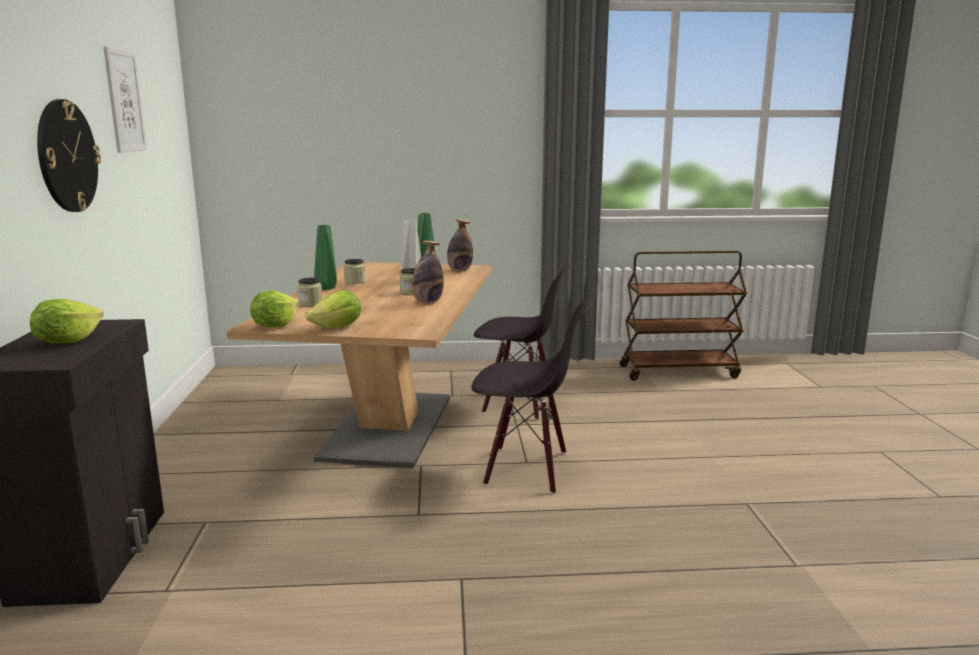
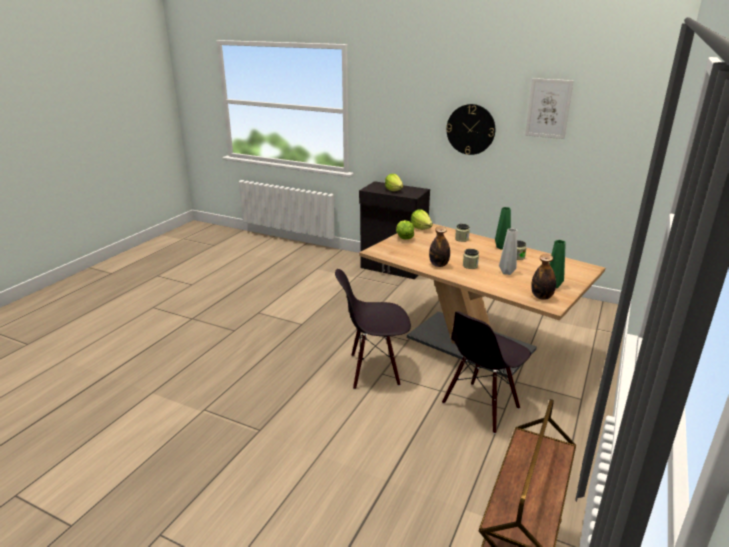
camera: 120 degrees right, 10 degrees up
black chair [471,300,592,494] -> black chair turned 45 degrees clockwise [335,269,411,390]

